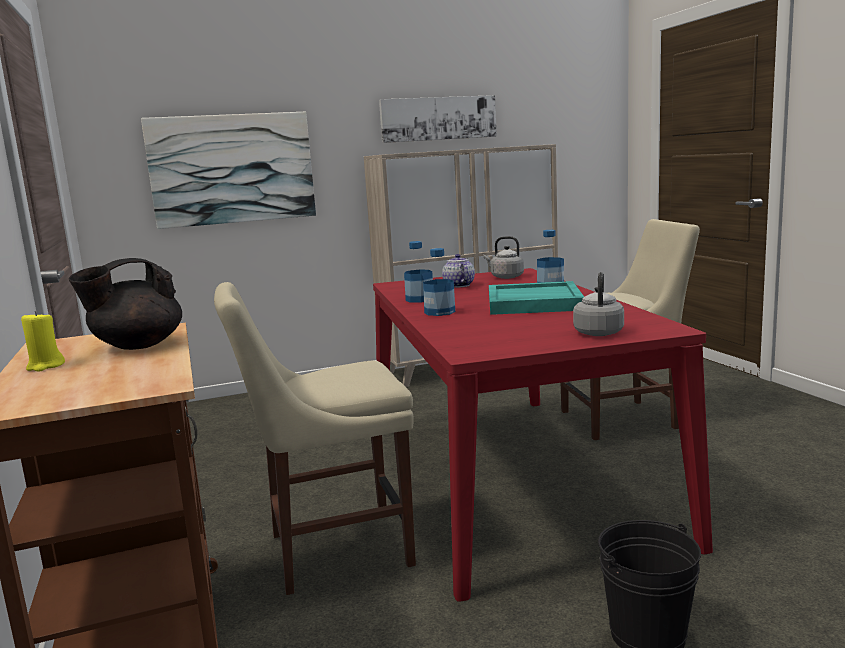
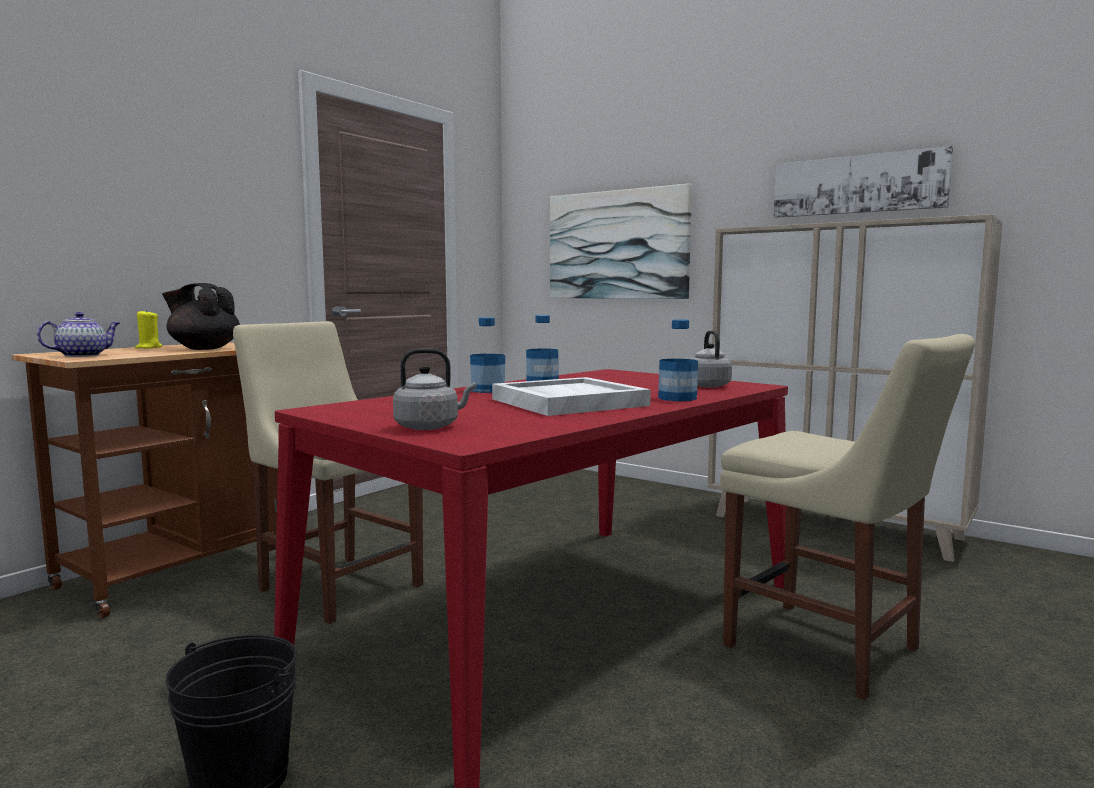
camera: 55 degrees right, 5 degrees down
teapot [442,254,475,288] -> teapot moved to [37,312,120,357]
turquoise tray [489,281,584,315] -> white tray [492,377,651,416]

